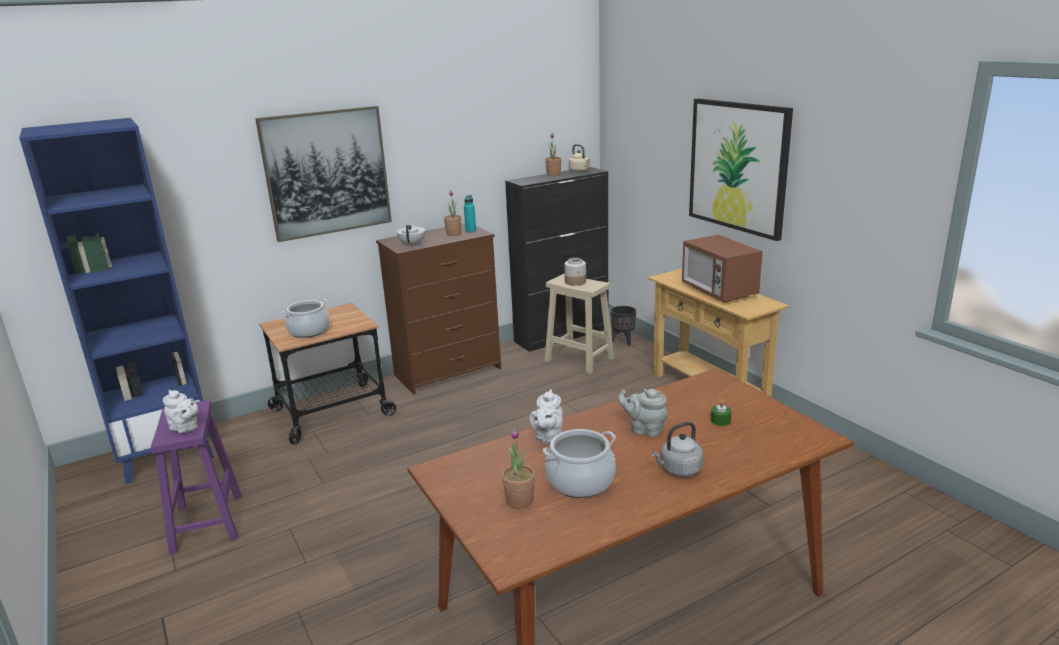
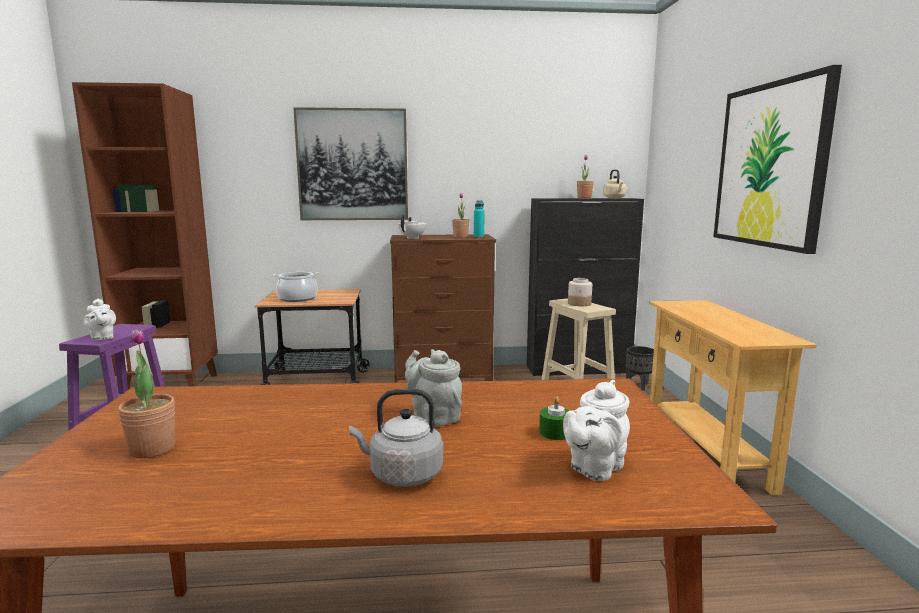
camera: 25 degrees right, 10 degrees down
blue bookcase [19,118,214,484] -> brown bookcase [72,82,218,390]
white teapot [530,389,563,444] -> white teapot moved to [563,380,630,481]
cooking pot [543,429,616,498] -> none
microwave [682,235,763,302] -> none

